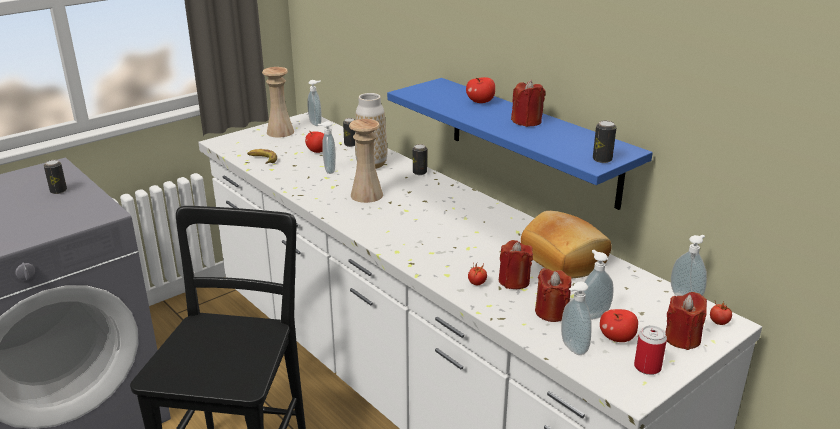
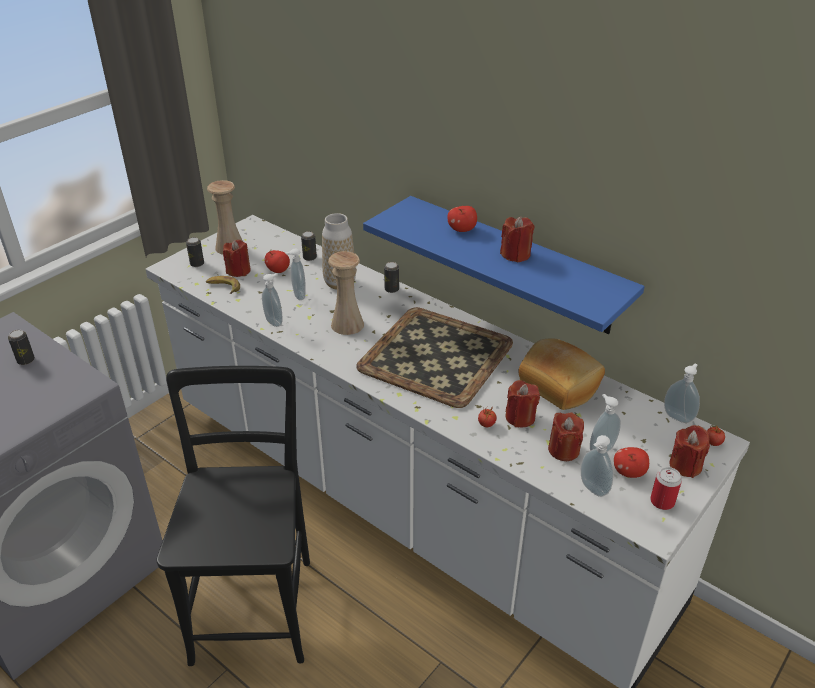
camera: 10 degrees left, 10 degrees up
soap dispenser [307,80,321,126] -> soap dispenser moved to [262,273,283,327]
can [593,121,617,163] -> can moved to [186,237,204,267]
none -> red candle [223,240,251,277]
none -> tray [356,307,513,408]

